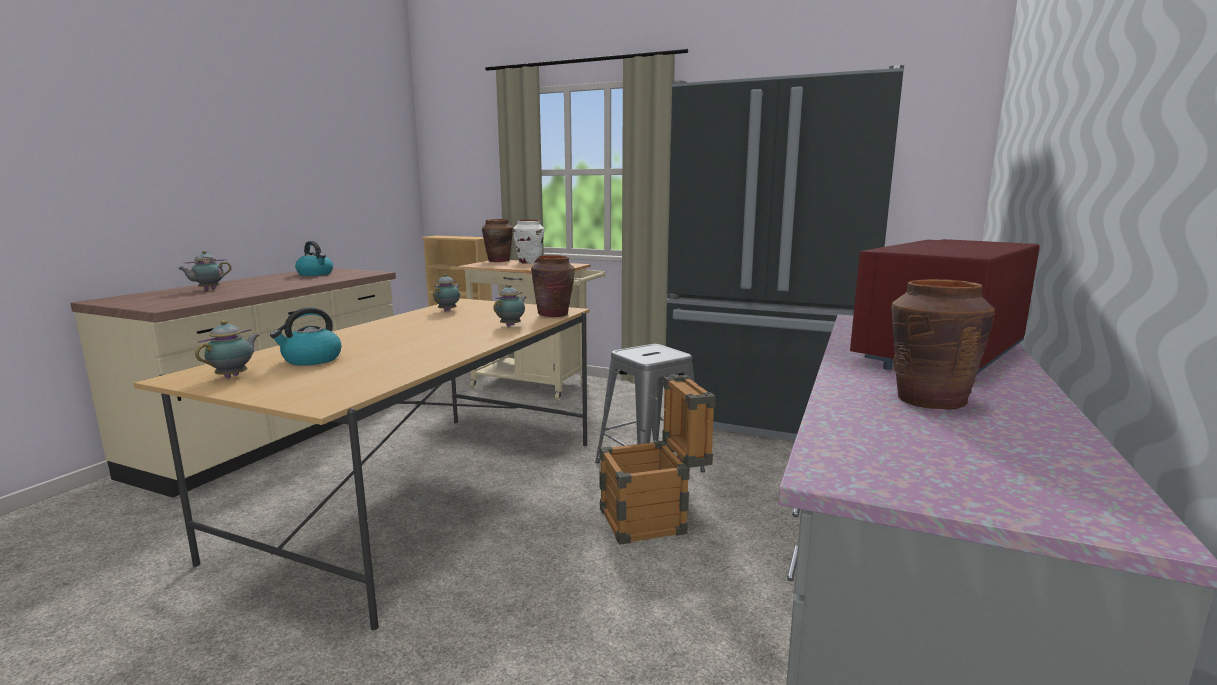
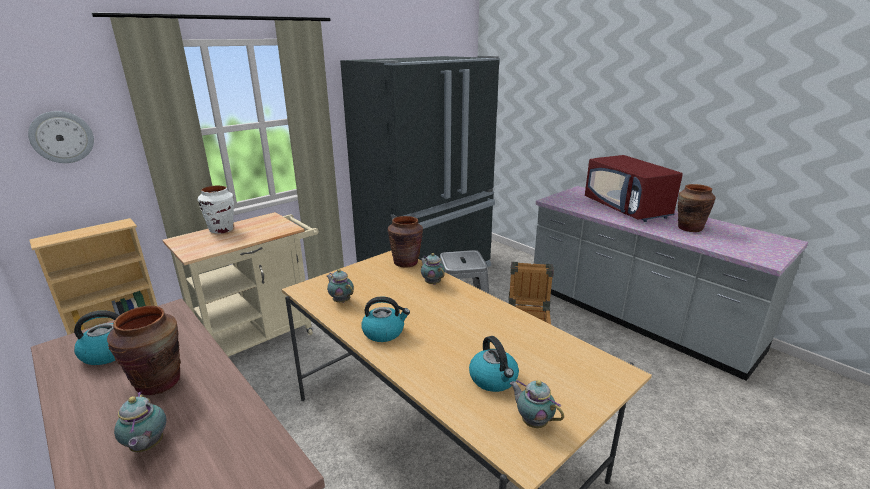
camera: 65 degrees left, 10 degrees up
brown vase [482,219,513,262] -> brown vase moved to [107,306,181,395]
none -> wall clock [28,111,94,163]
none -> kettle [361,296,410,342]

